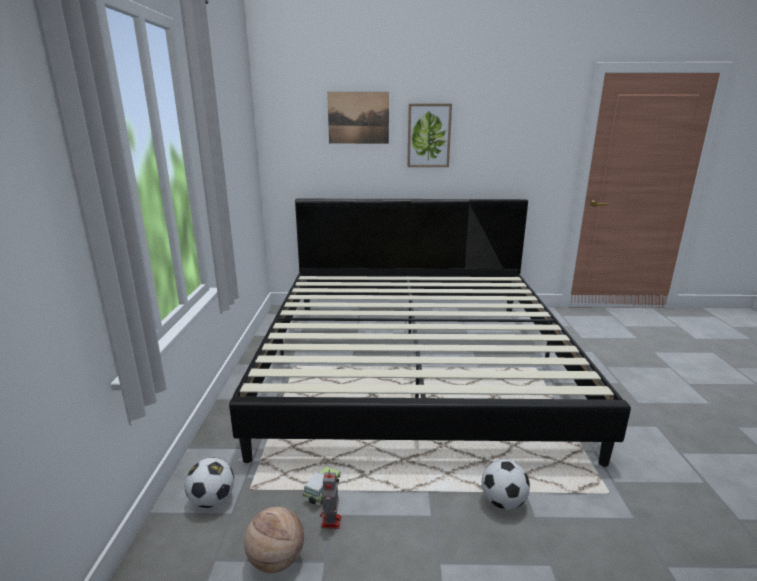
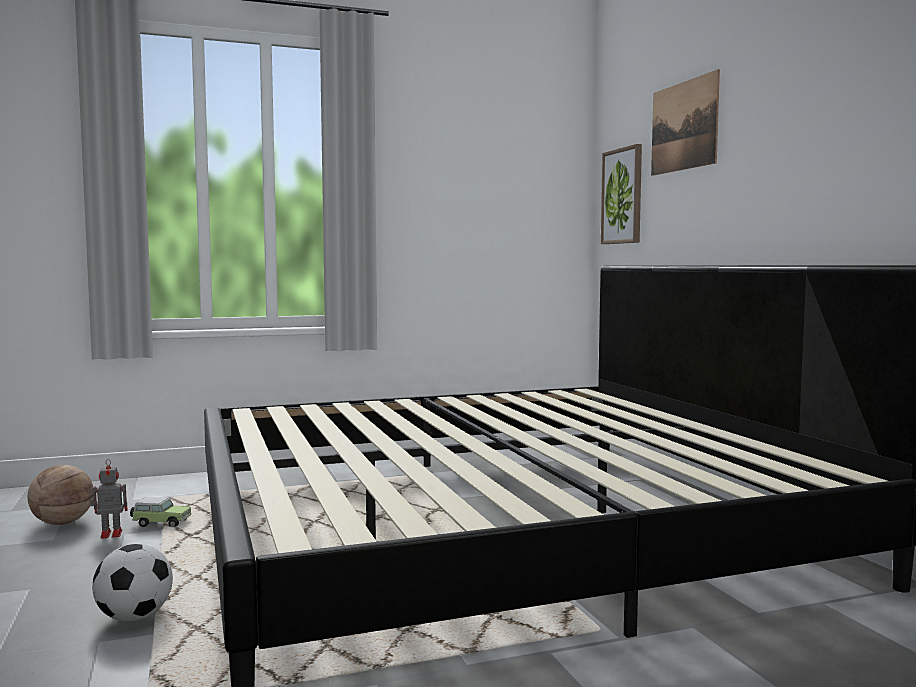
camera: 70 degrees right, 15 degrees down
football [185,458,234,508] -> none
picture [407,104,452,167] -> picture moved to [601,144,642,244]

